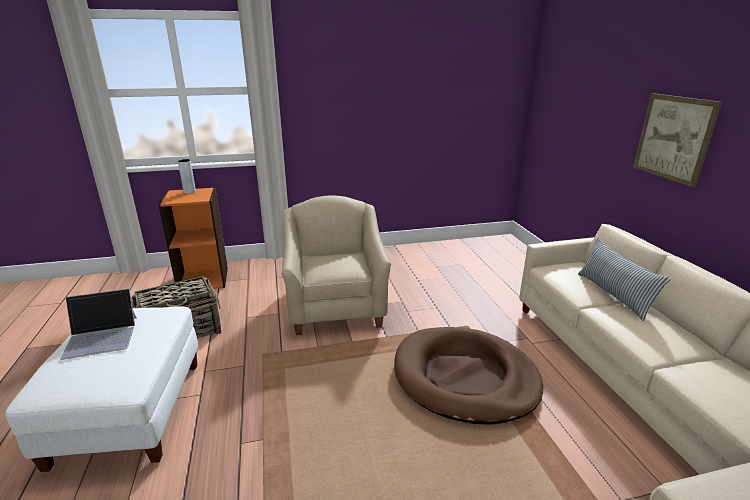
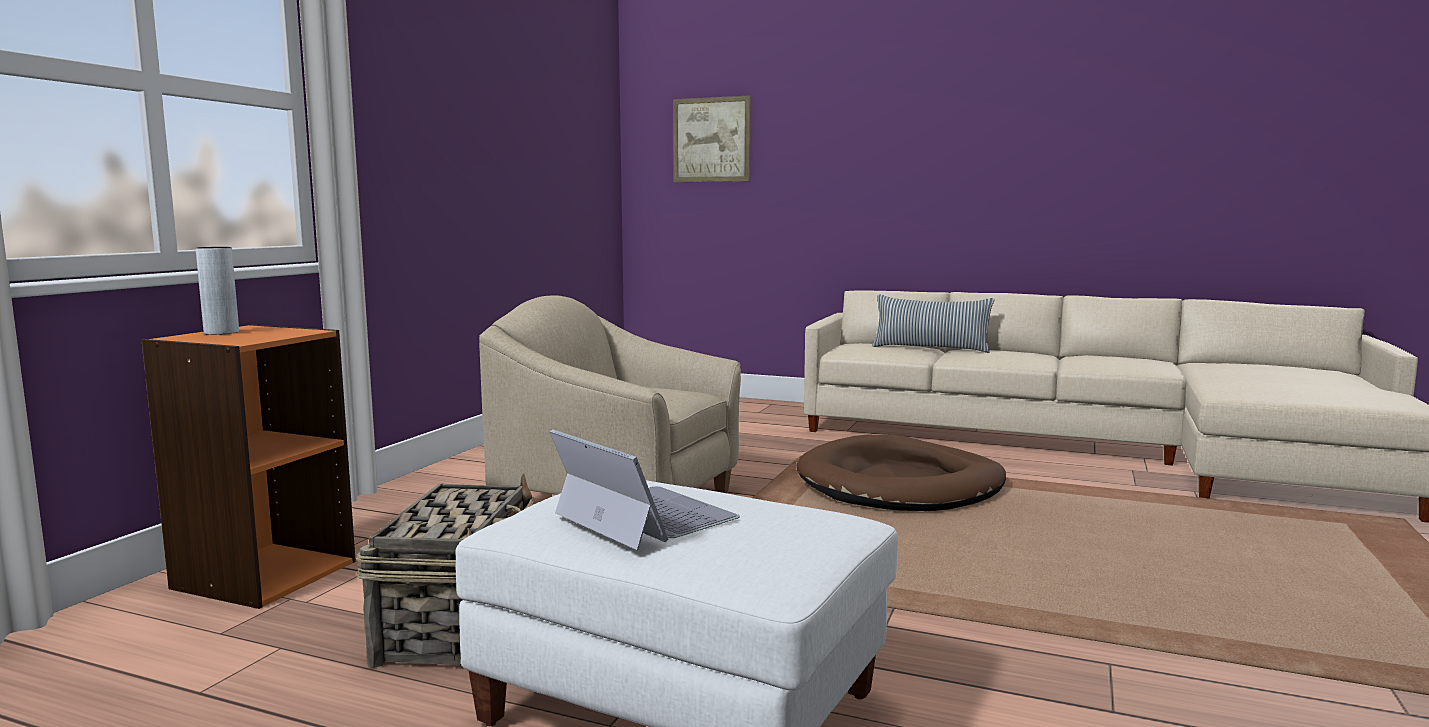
camera: 55 degrees left, 15 degrees down
laptop [60,289,137,360] -> laptop turned 60 degrees counterclockwise [549,429,740,550]
picture [633,93,722,187] -> picture moved to [673,96,751,182]

